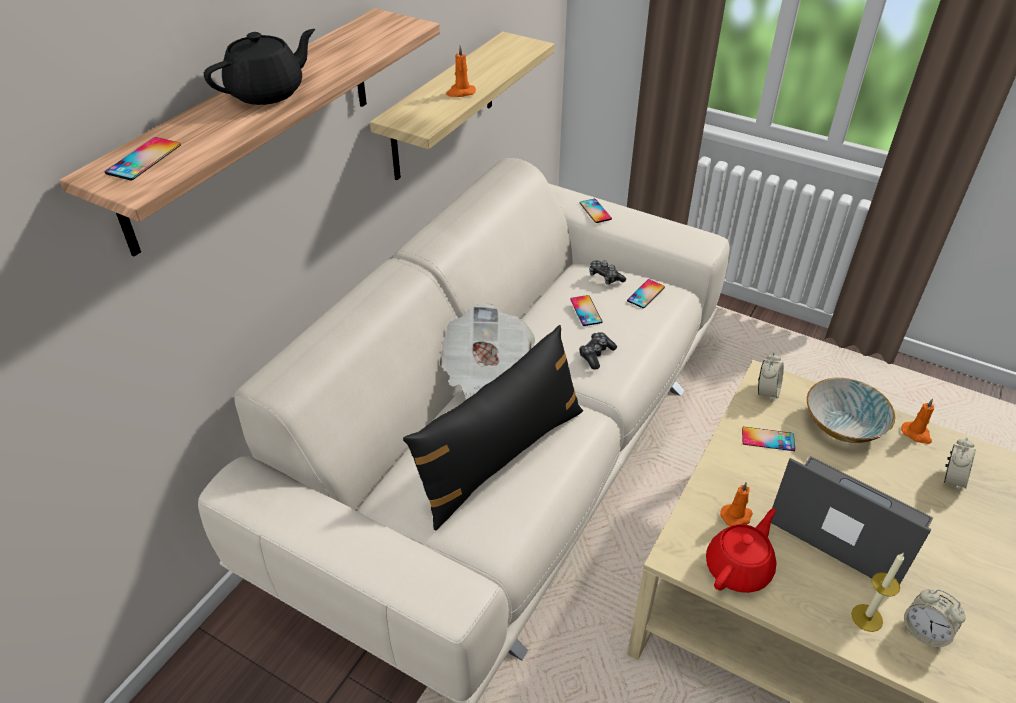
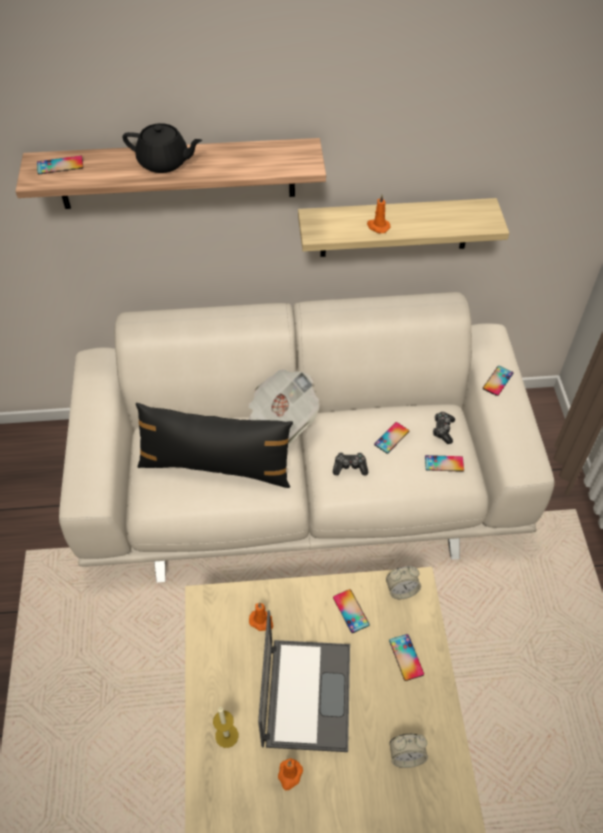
camera: 55 degrees right, 10 degrees up
red teapot [706,508,776,593] -> none
bowl [807,378,895,443] -> phone [389,634,424,681]
orange candle [901,399,935,444] -> orange candle moved to [278,758,303,790]
alarm clock [904,589,966,649] -> none

